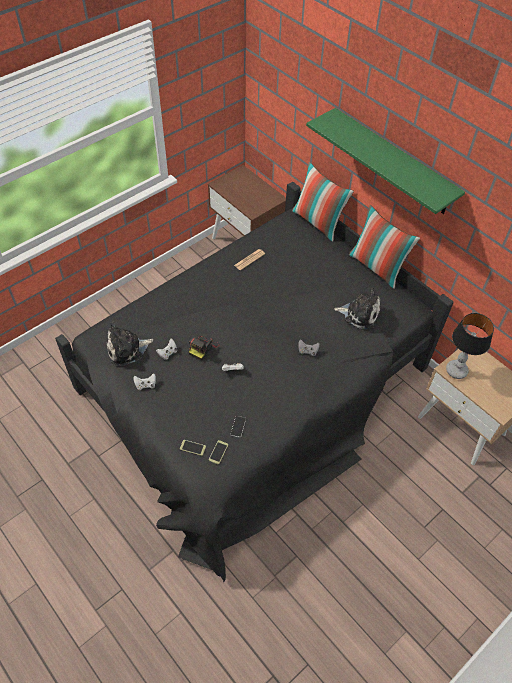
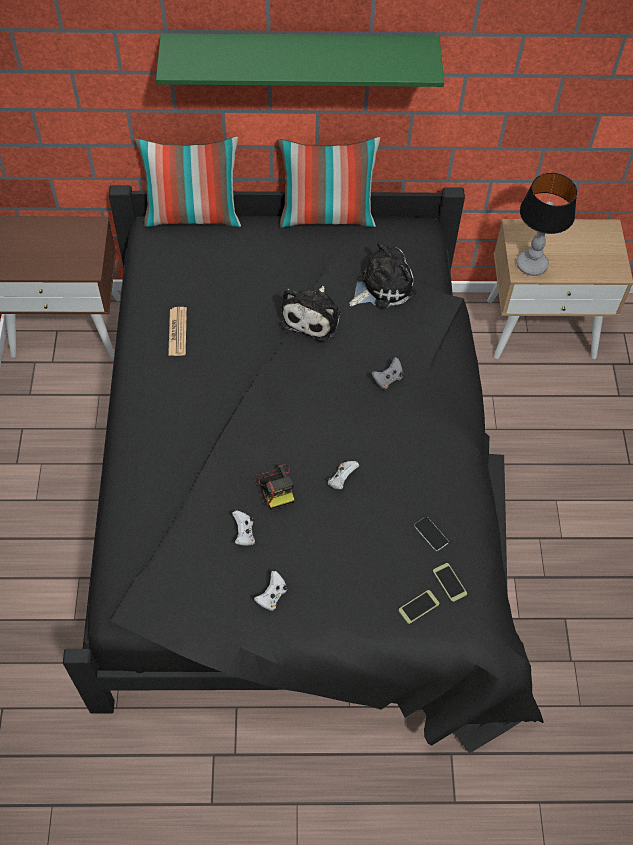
camera: 50 degrees left, 5 degrees up
plush toy [107,321,154,366] -> plush toy moved to [281,286,341,341]

